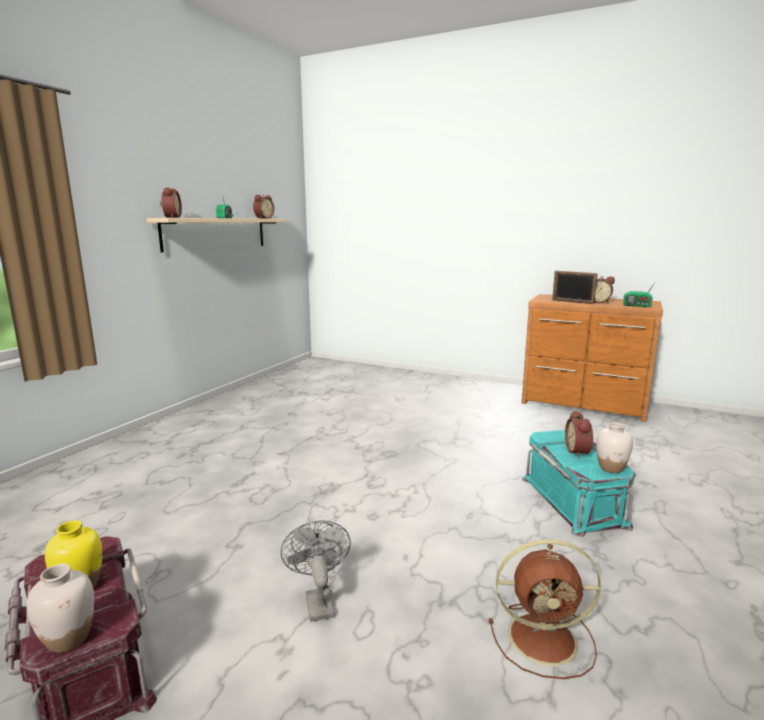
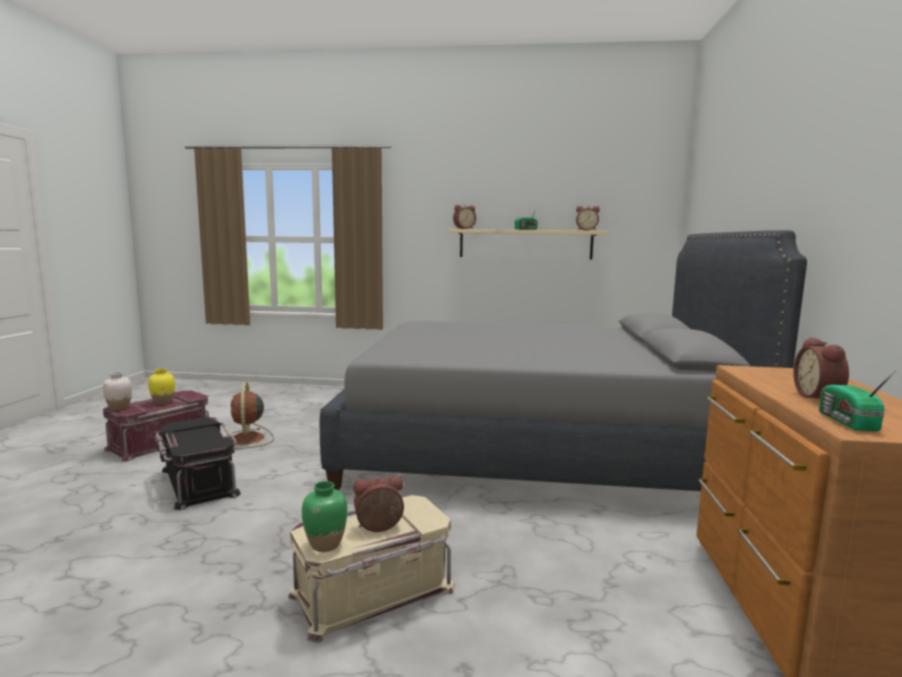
camera: 70 degrees right, 5 degrees down
grey fan [280,520,351,622] -> black storage box [155,417,241,510]
brown fan [489,539,601,679] -> brown fan moved to [224,382,274,449]
turquoise storage box [522,430,636,537] -> beige storage box [288,495,456,643]
picture frame [552,271,598,304] -> none
white vase [596,422,633,473] -> green vase [302,481,348,552]
none -> grey bed [320,230,807,491]

